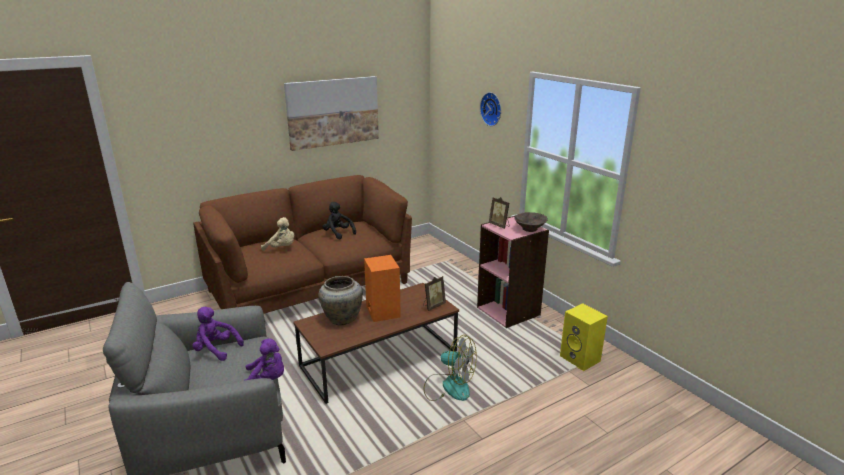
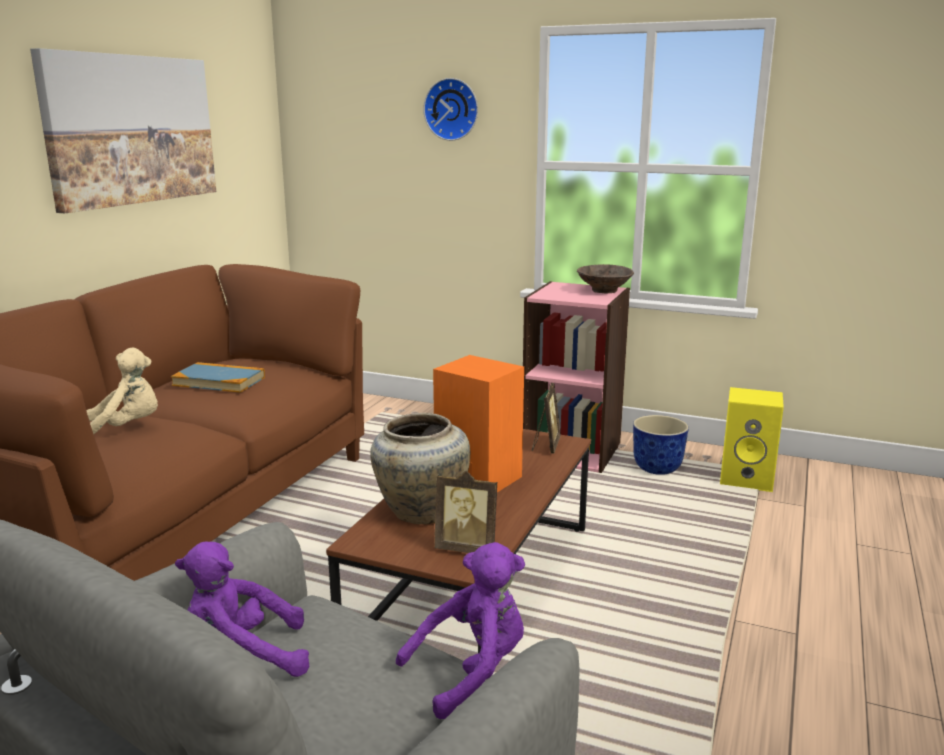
camera: 35 degrees left, 5 degrees down
black plush toy [323,202,356,239] -> book [171,362,265,393]
fan [423,335,477,401] -> none
picture frame [489,197,509,229] -> picture frame moved to [434,471,497,553]
none -> planter [633,415,689,475]

